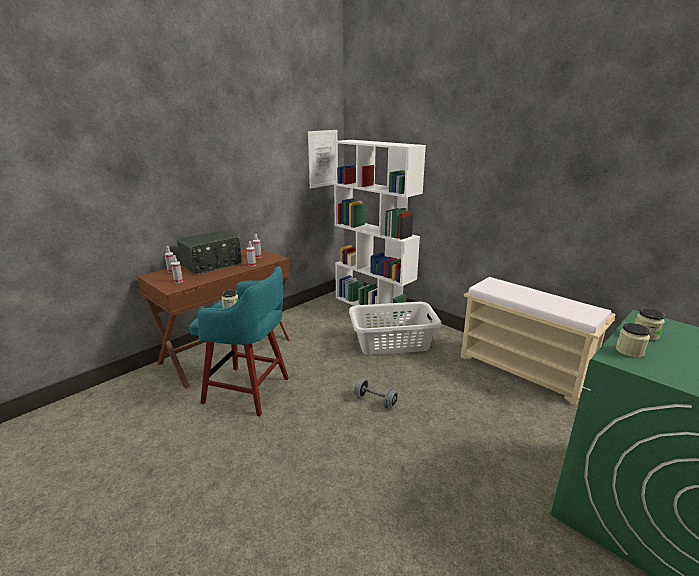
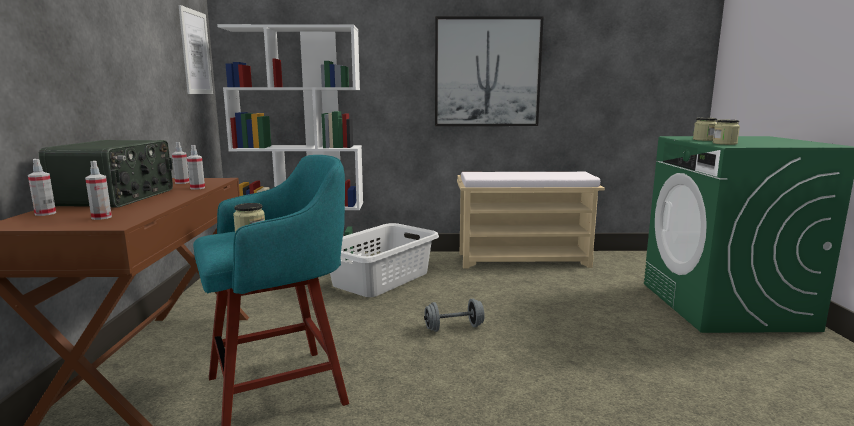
camera: 45 degrees left, 10 degrees down
none -> picture [435,16,544,126]

